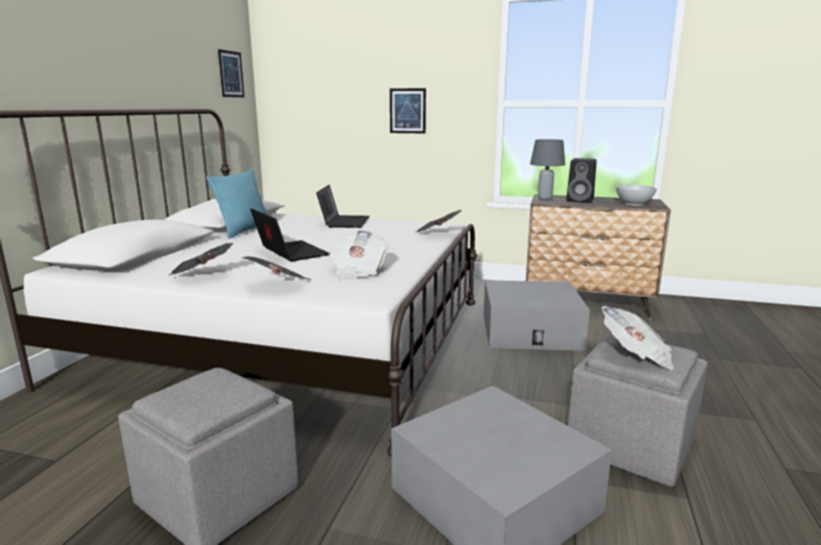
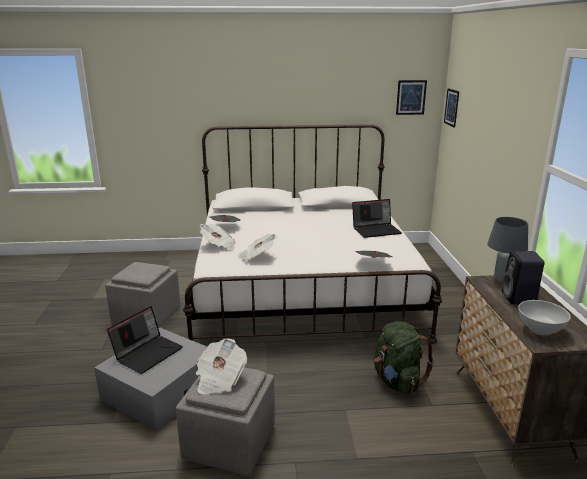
camera: 70 degrees right, 5 degrees up
turquoise pillow [206,169,268,239] -> none
laptop [250,208,329,261] -> laptop moved to [107,306,183,374]
picture [390,88,426,134] -> picture moved to [444,88,459,128]
grey storage box [484,280,590,351] -> green backpack [374,321,434,394]

